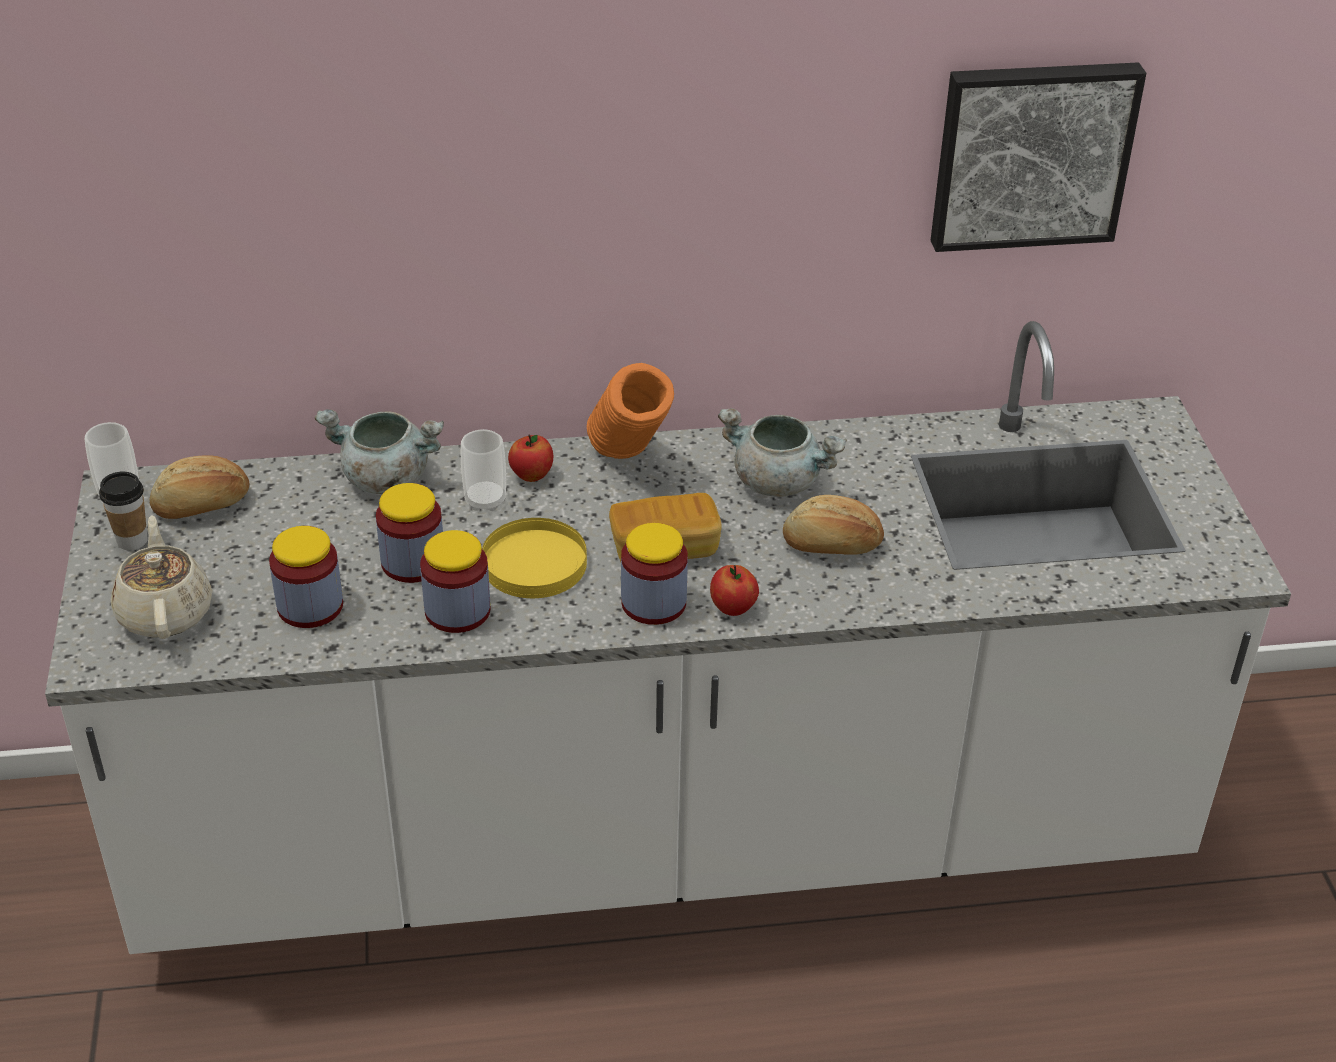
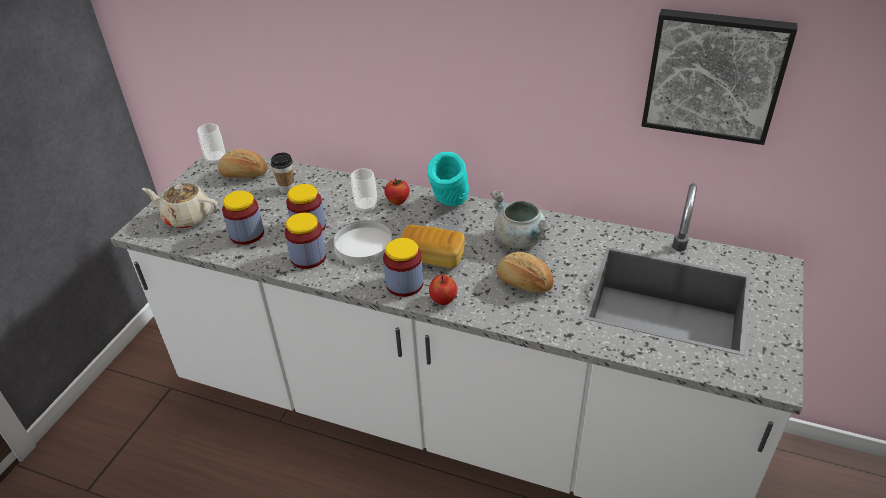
camera: 30 degrees right, 0 degrees up
cup [99,472,148,550] -> cup moved to [271,153,294,193]
beige teapot [111,516,213,639] -> beige teapot turned 90 degrees counterclockwise [142,183,218,228]
grey cooking pot [314,409,444,494] -> none
yellow plate [482,518,587,598] -> white plate [334,220,392,264]
orange vase [587,363,674,459] -> turquoise vase [427,152,469,206]

